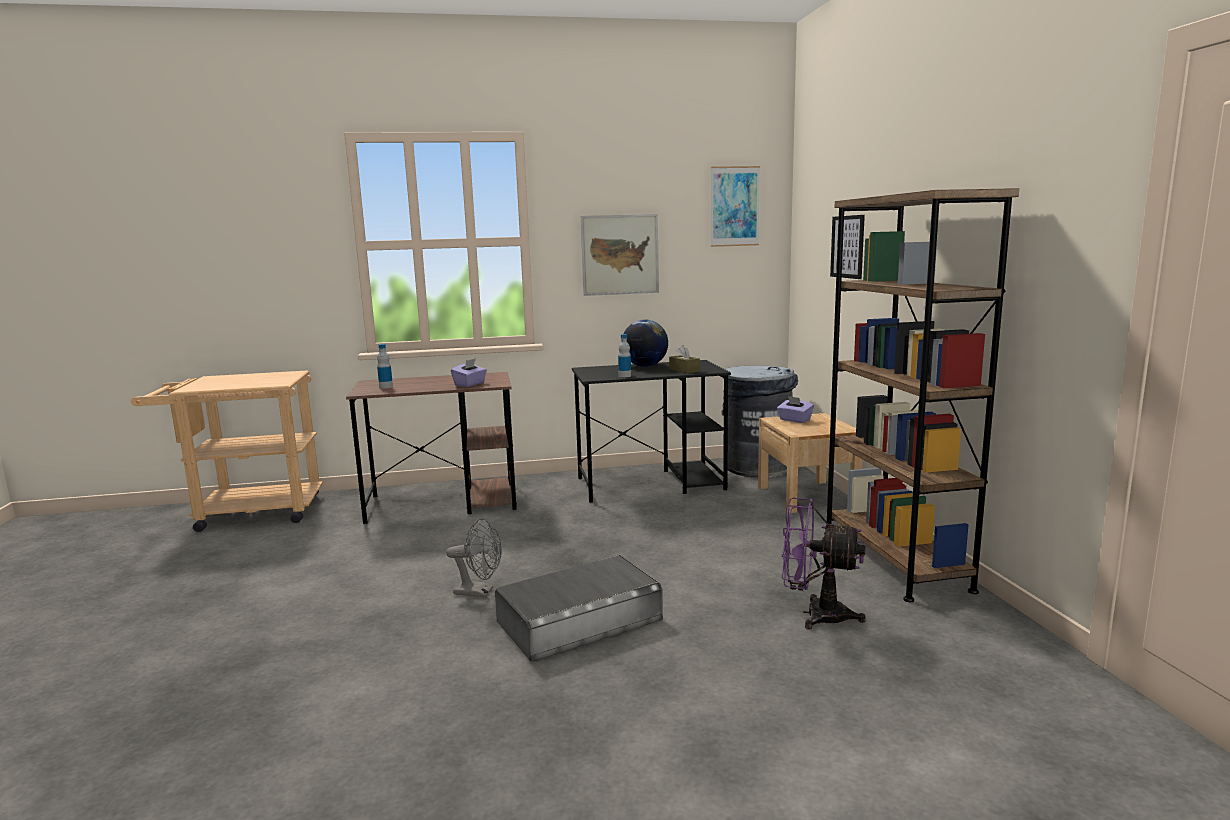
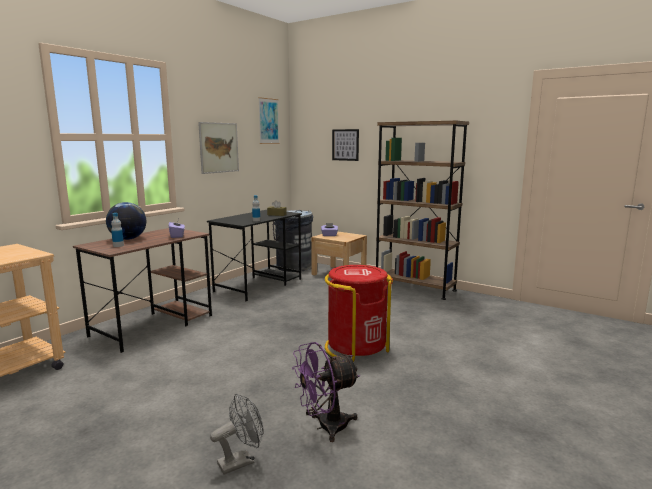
camera: 45 degrees left, 0 degrees up
grey fan [446,518,502,597] -> grey fan moved to [210,394,264,475]
grey storage box [495,555,663,662] -> red trash can [325,265,393,362]
globe [624,319,668,367] -> globe moved to [106,202,146,240]
purple fan [782,498,866,629] -> purple fan moved to [292,342,360,442]

